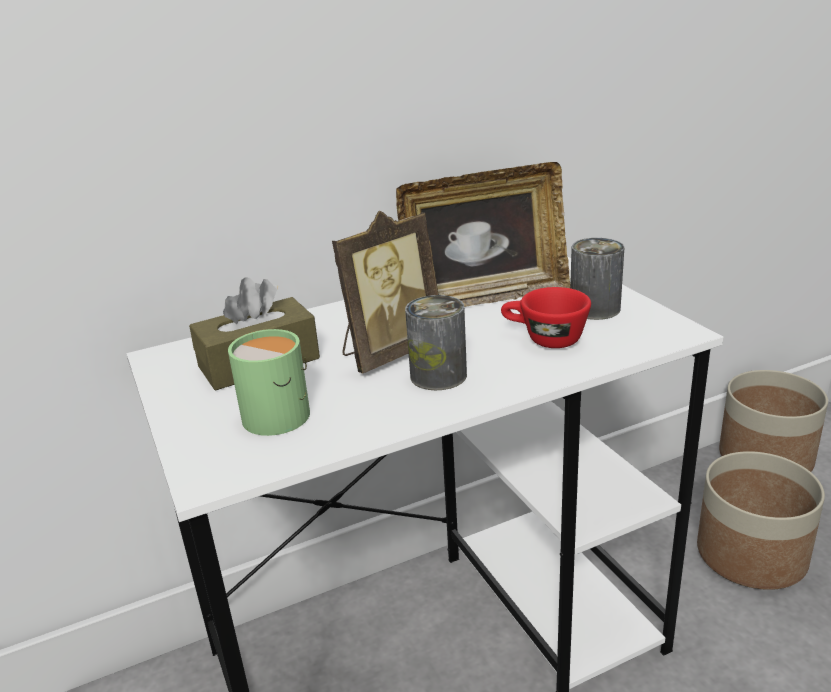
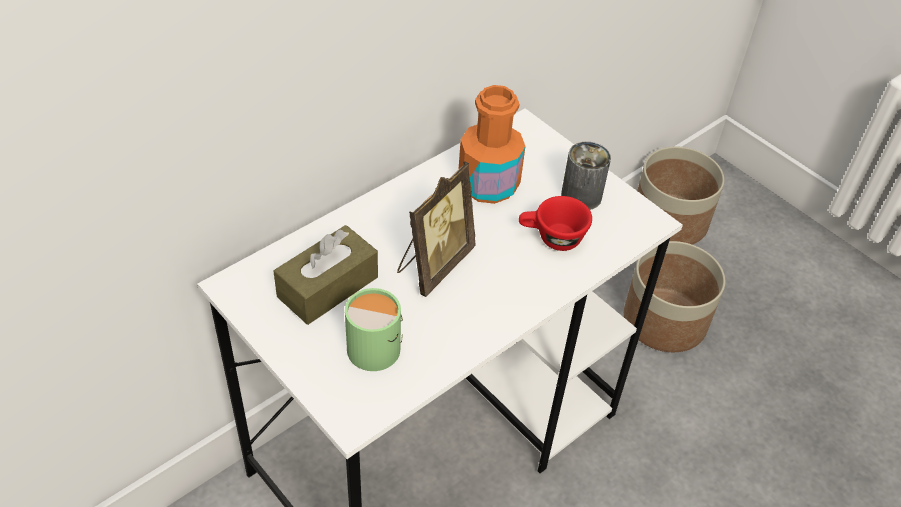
camera: 20 degrees left, 20 degrees up
picture frame [396,162,570,307] -> orange bottle [459,85,526,204]
can [405,295,467,390] -> none

